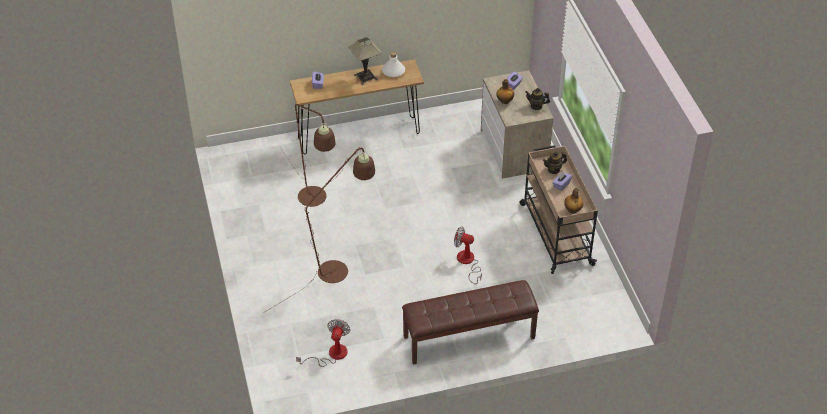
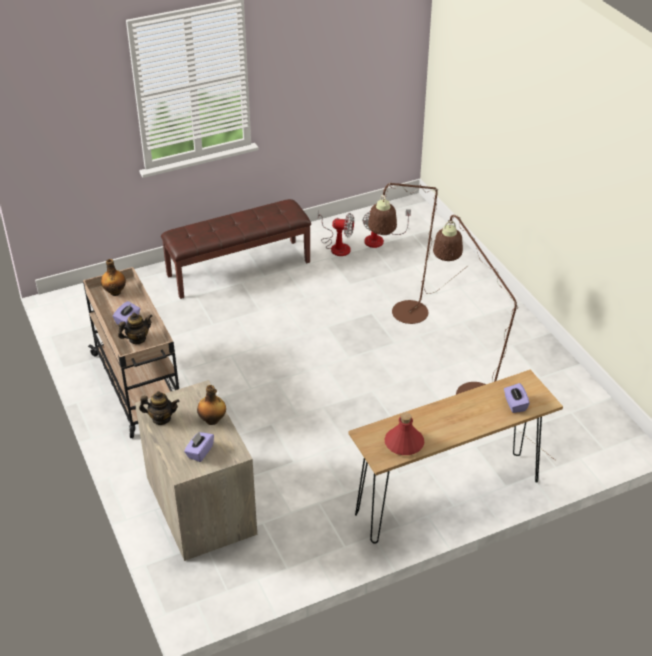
camera: 170 degrees right, 5 degrees down
table lamp [348,37,382,85] -> none
white bottle [382,51,405,77] -> red bottle [385,412,424,455]
fan [454,226,482,284] -> fan moved to [318,210,354,256]

